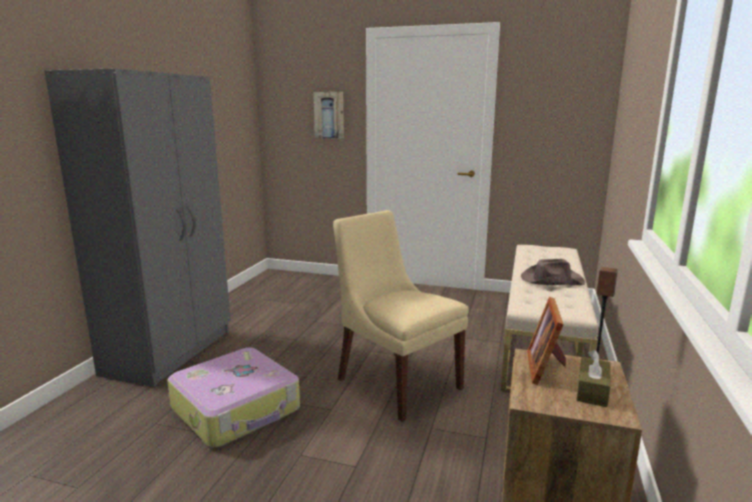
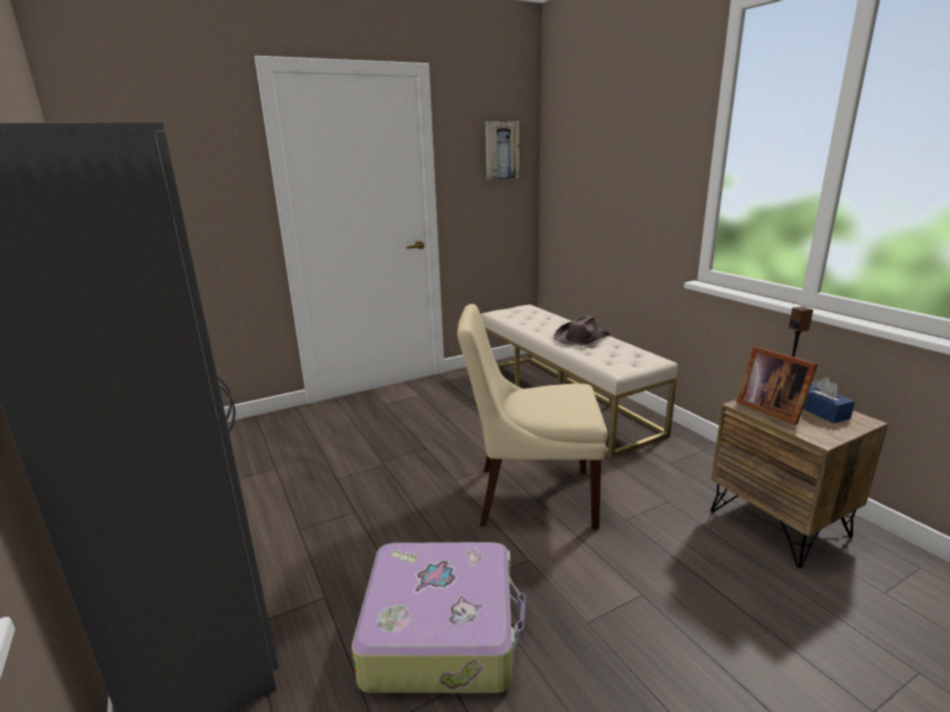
camera: 45 degrees left, 5 degrees up
picture [313,92,344,138] -> picture moved to [485,121,519,180]
brown tissue box [577,350,610,407] -> blue tissue box [803,377,855,423]

